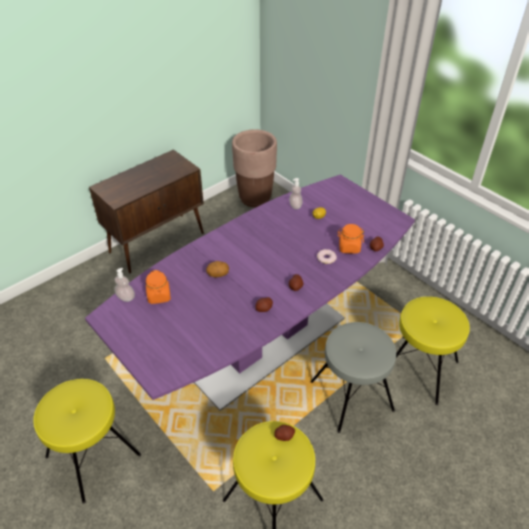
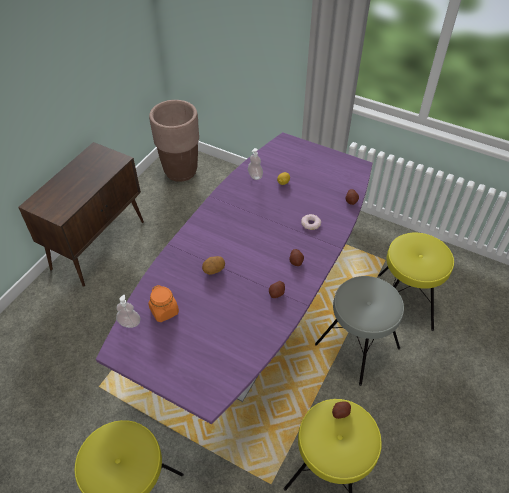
camera: 20 degrees left, 5 degrees up
orange jar [337,224,364,254] -> none

